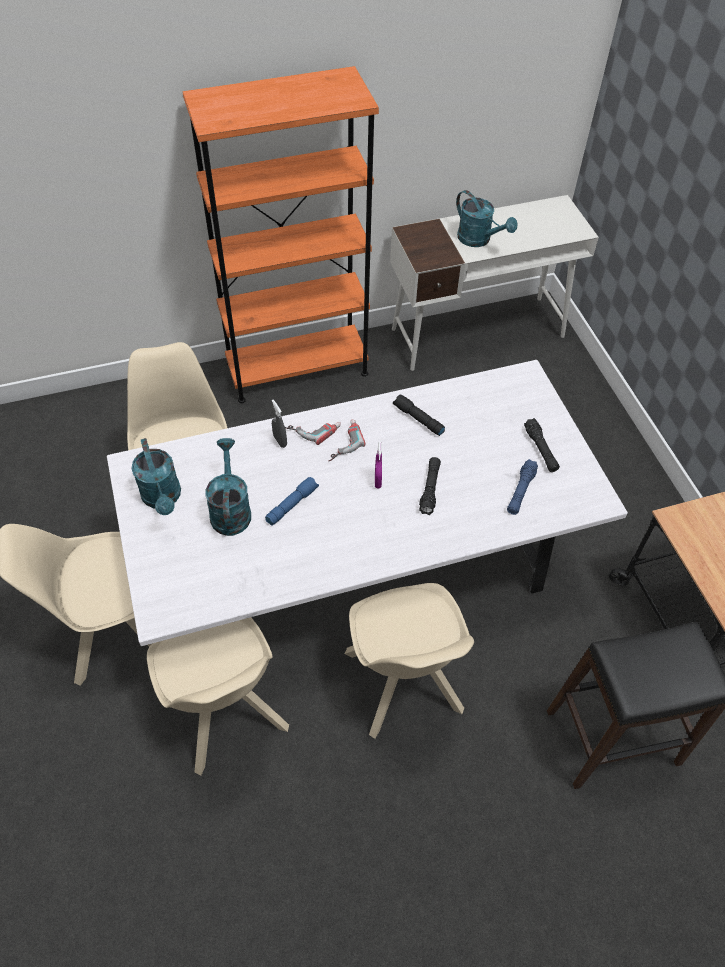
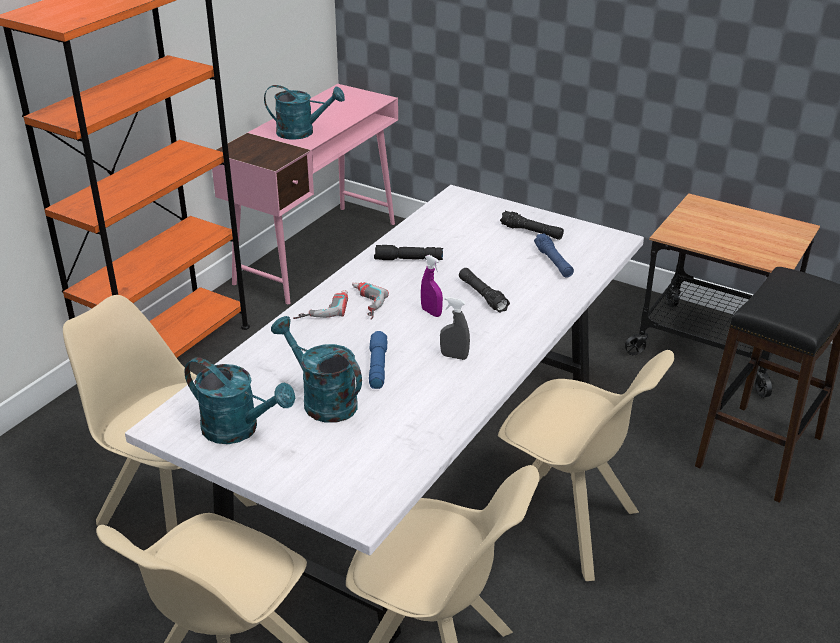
camera: 40 degrees left, 20 degrees down
grey spray bottle [272,400,287,448] -> grey spray bottle moved to [440,297,470,360]
white desk [390,195,599,371] -> pink desk [212,84,398,304]

